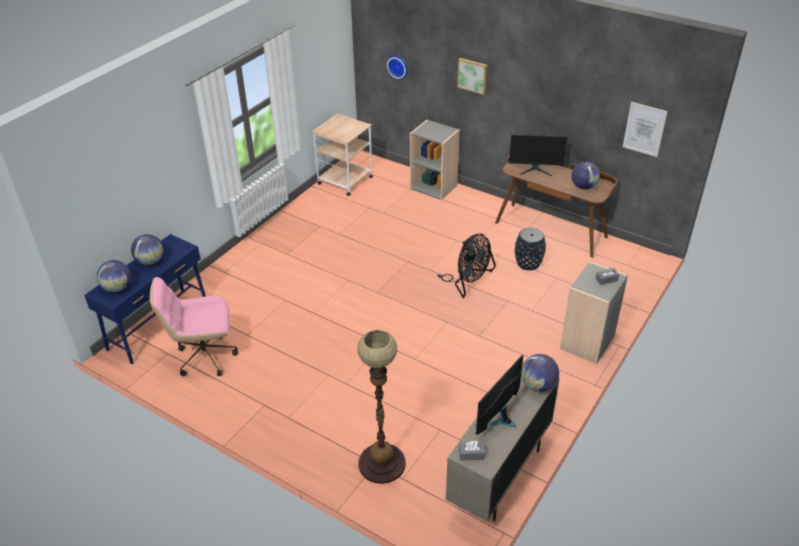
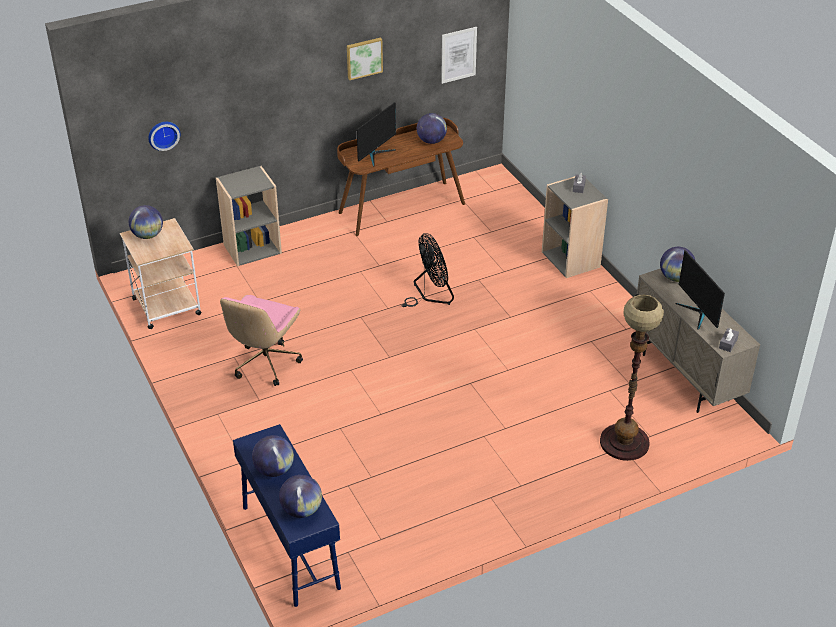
camera: 60 degrees left, 0 degrees up
pink office chair [150,277,238,377] -> pink office chair moved to [220,295,303,386]
picture [457,58,487,95] -> picture moved to [347,38,383,80]
black stool [515,228,546,270] -> none
none -> globe [129,205,163,239]

